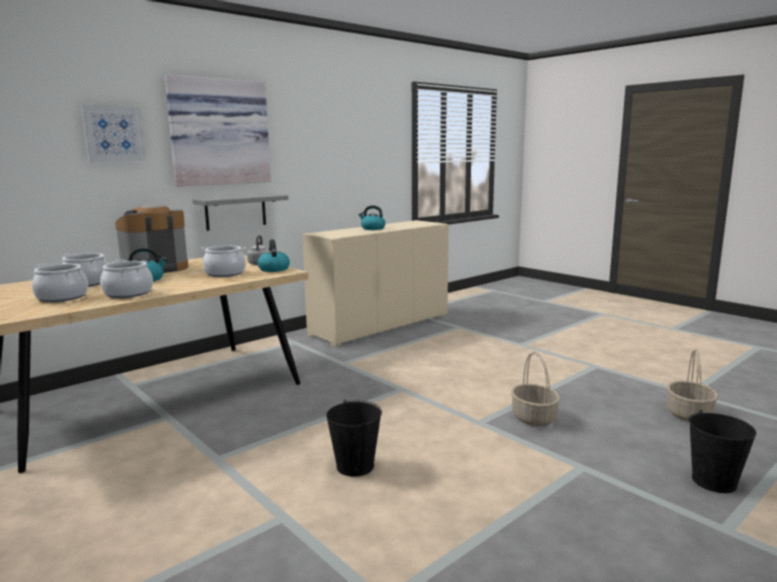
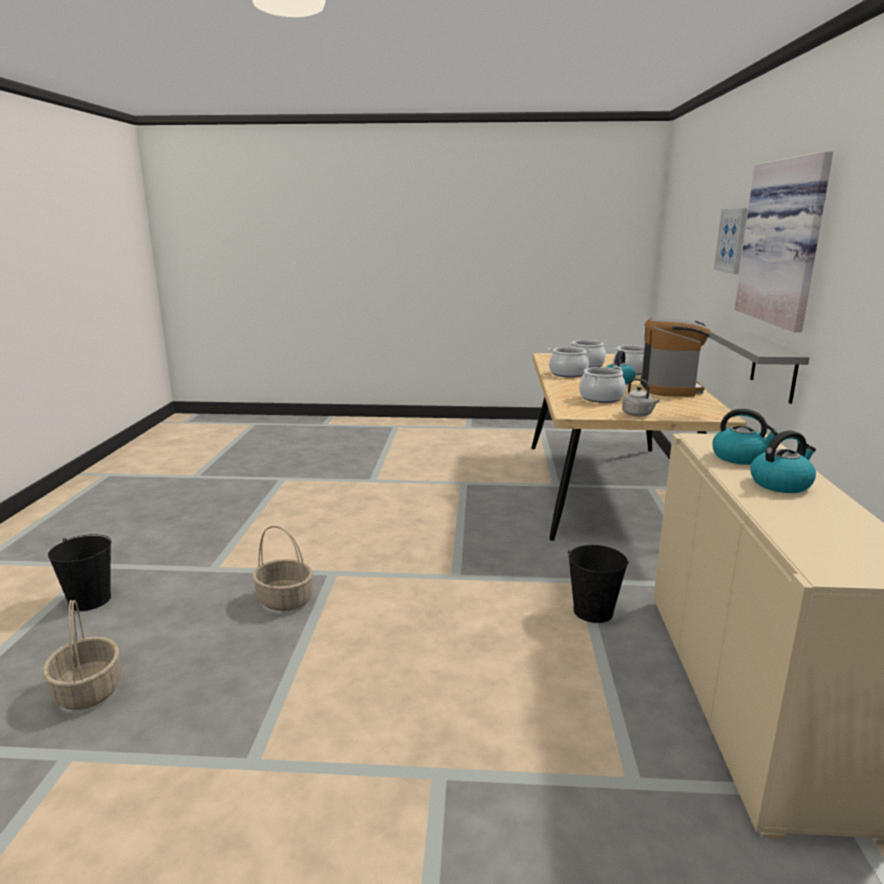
camera: 135 degrees right, 5 degrees up
kettle [257,239,290,272] -> kettle moved to [712,409,780,465]
black bucket [326,400,382,477] -> black bucket moved to [568,545,629,623]

